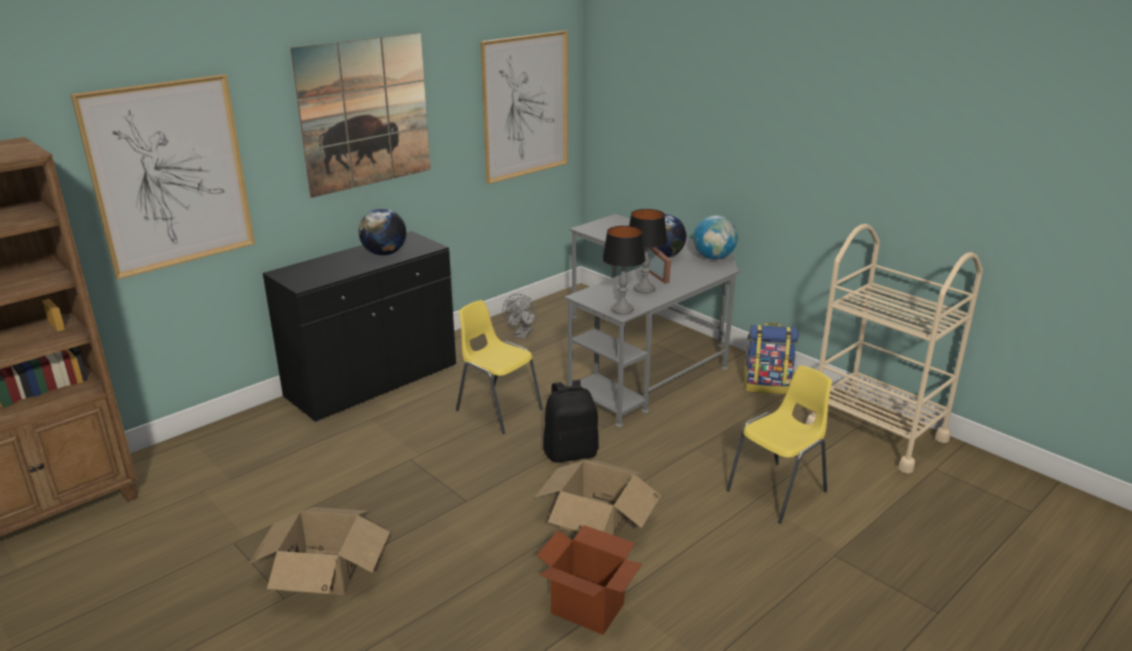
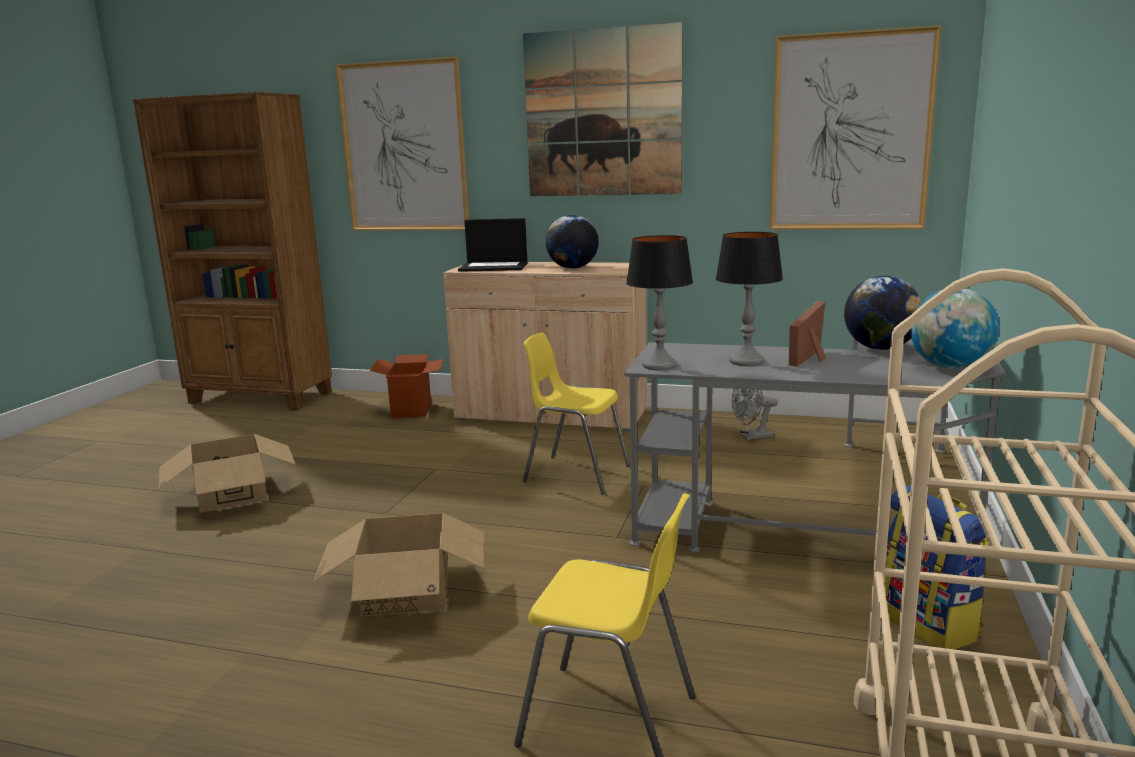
camera: 60 degrees right, 10 degrees down
black cabinet [263,231,456,423] -> beige cabinet [443,262,647,431]
yellow chair [456,300,543,434] -> yellow chair turned 75 degrees counterclockwise [523,333,630,495]
cardboard box [536,525,642,634] -> cardboard box moved to [370,354,444,418]
black backpack [543,380,599,463] -> none
none -> laptop [458,218,528,272]

